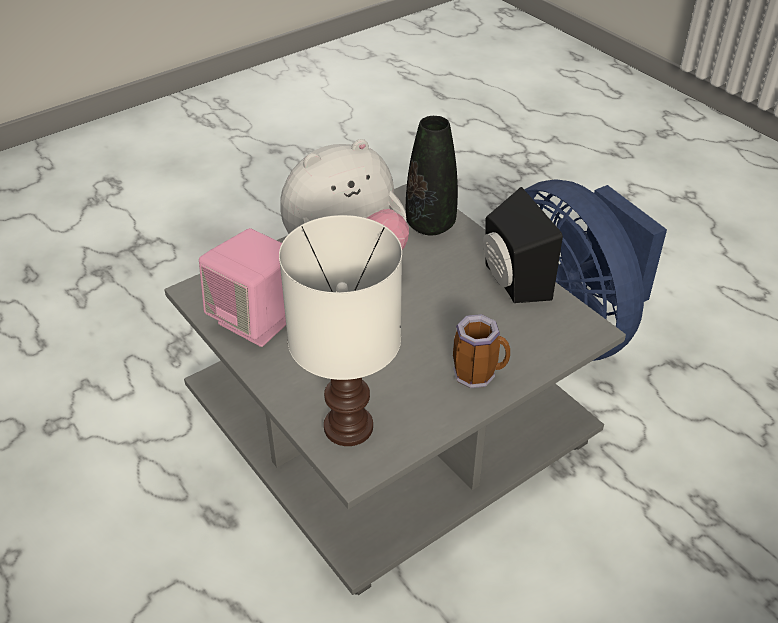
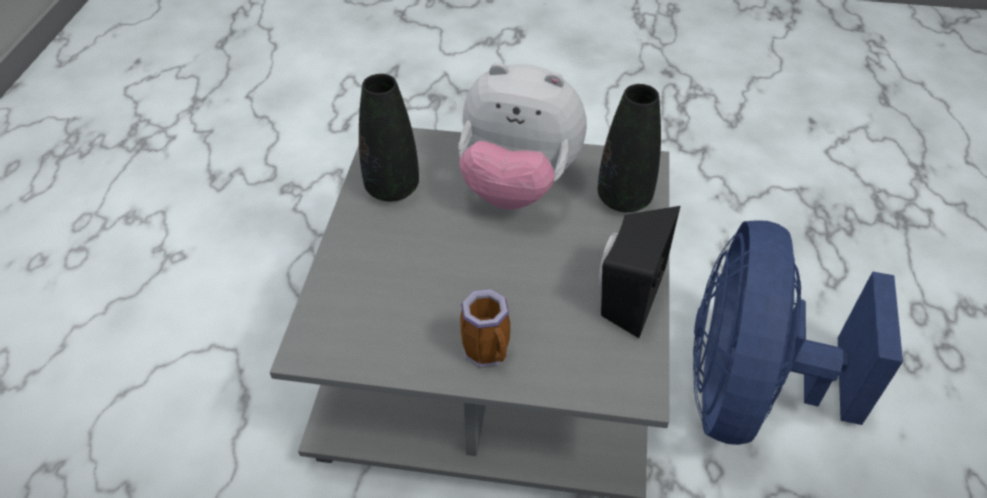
camera: 45 degrees right, 5 degrees up
pink speaker [199,228,286,347] -> black vase [359,74,419,202]
white table lamp [279,215,402,446] -> none

